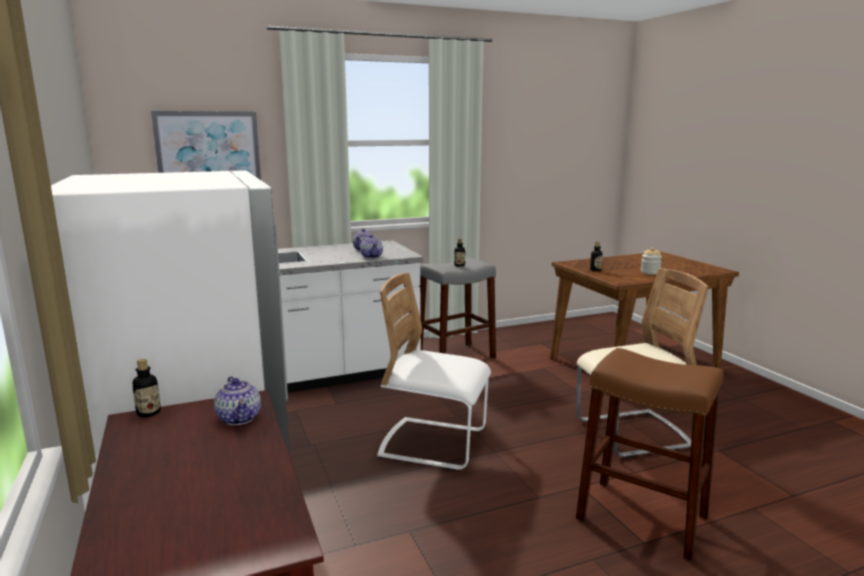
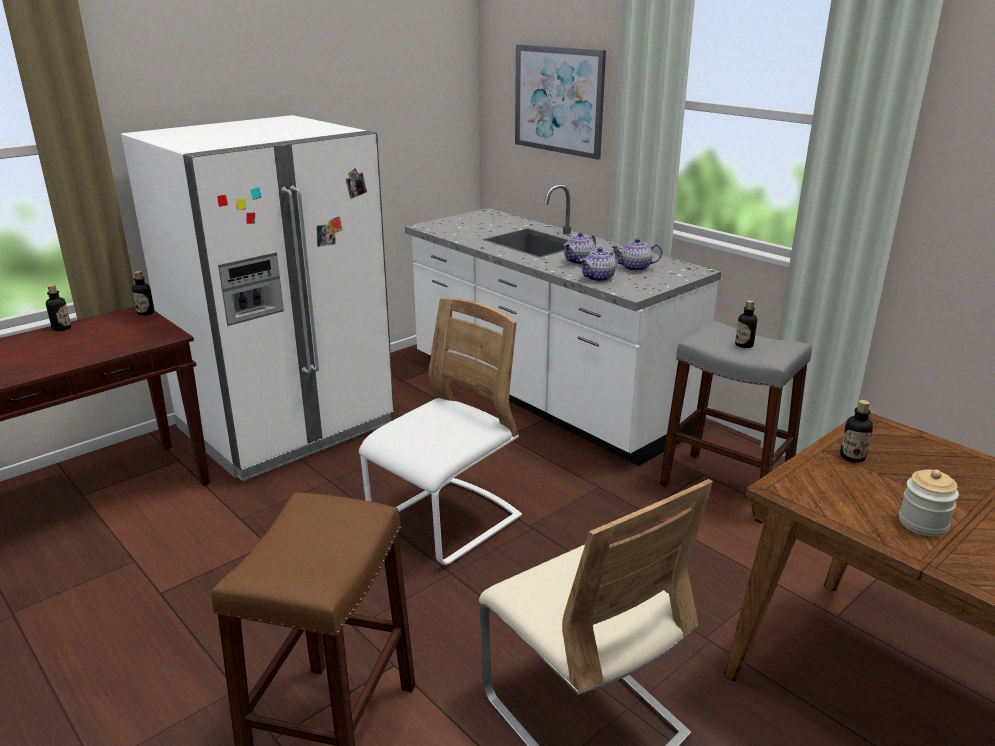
camera: 70 degrees right, 10 degrees up
teapot [214,377,261,425] -> teapot moved to [564,232,596,265]
white chair [377,273,491,470] -> white chair turned 45 degrees clockwise [359,298,522,565]
none -> bottle [46,284,71,331]

